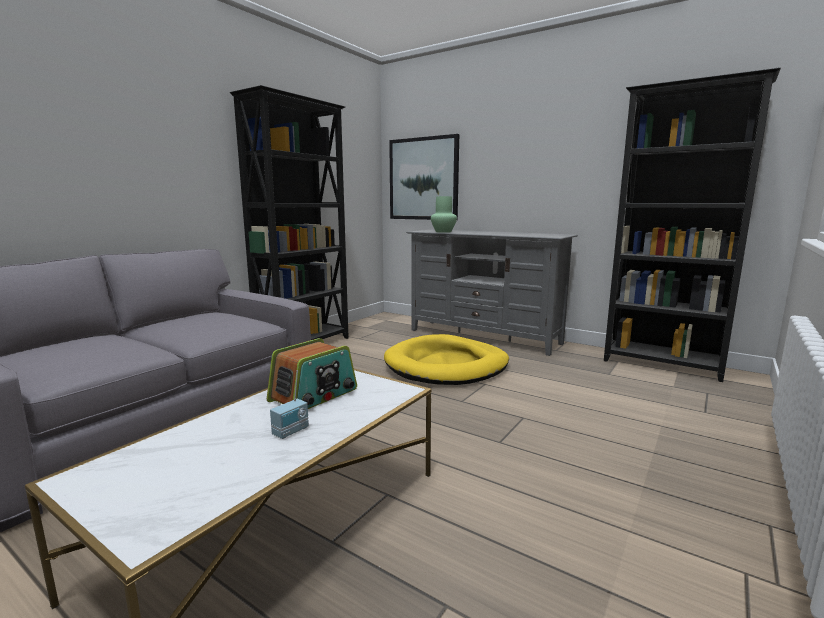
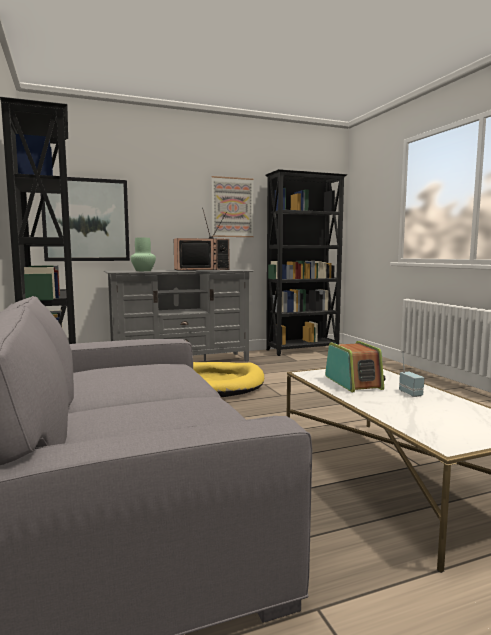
camera: 55 degrees left, 5 degrees down
none -> television [174,210,229,271]
none -> picture [212,176,254,237]

